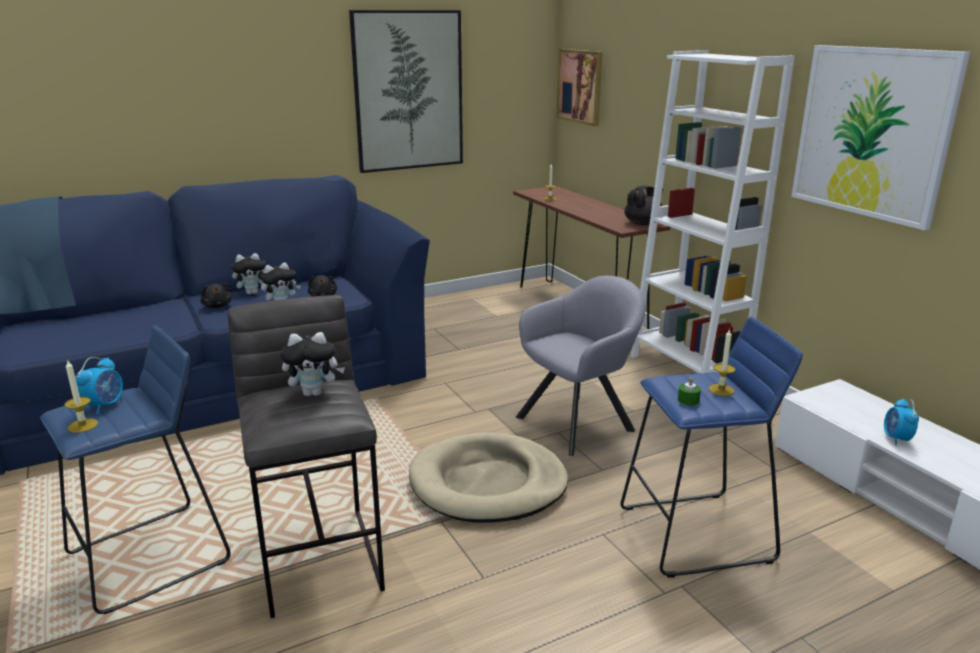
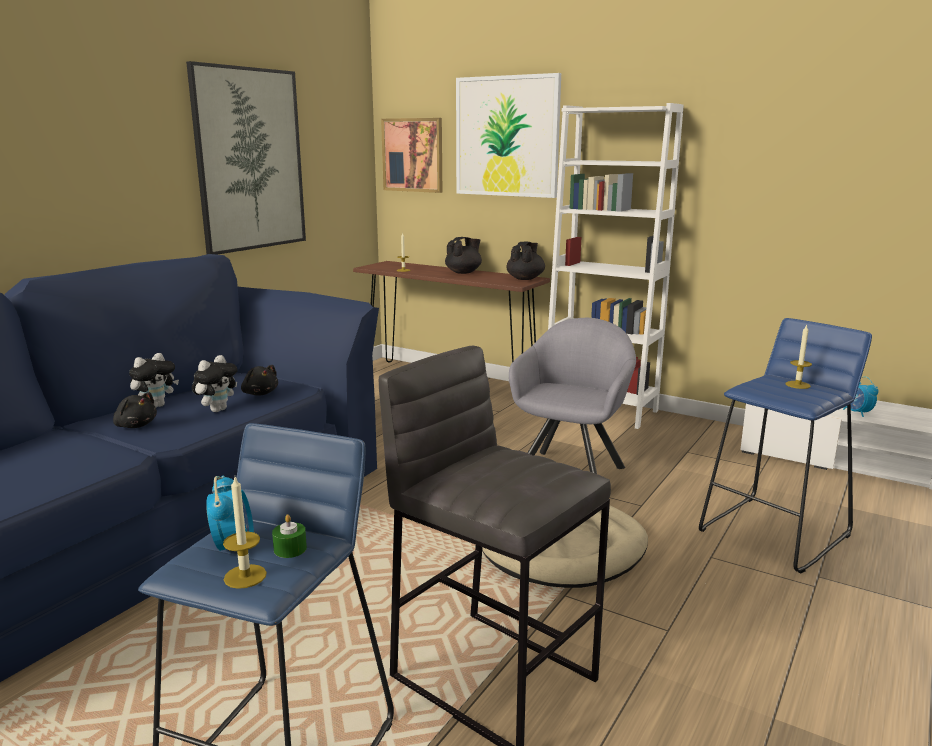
camera: 30 degrees left, 5 degrees down
plush toy [280,332,345,396] -> none
green candle [678,378,701,406] -> green candle moved to [272,514,307,558]
picture [791,45,970,230] -> picture moved to [456,73,561,198]
none -> black teapot [445,237,482,274]

